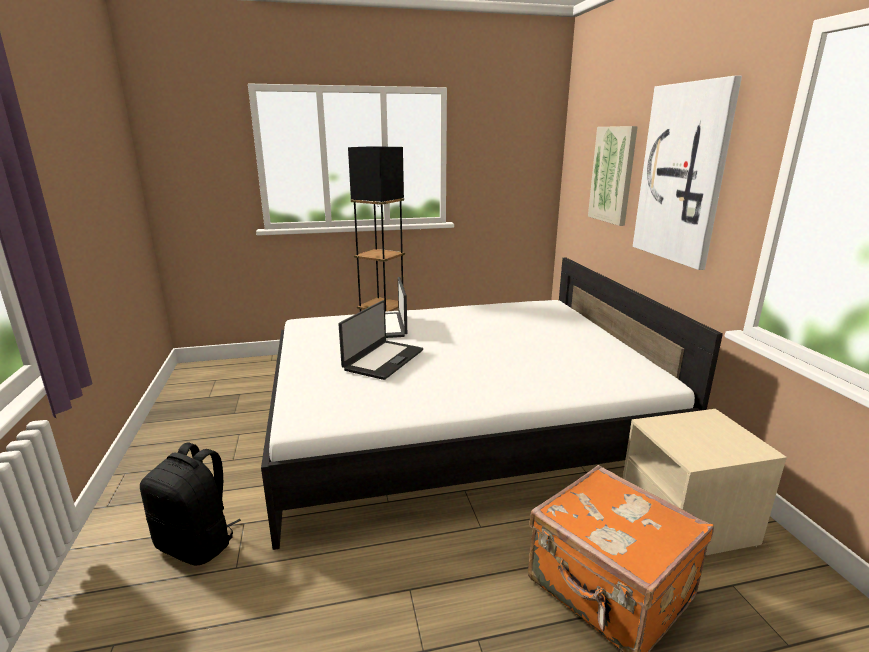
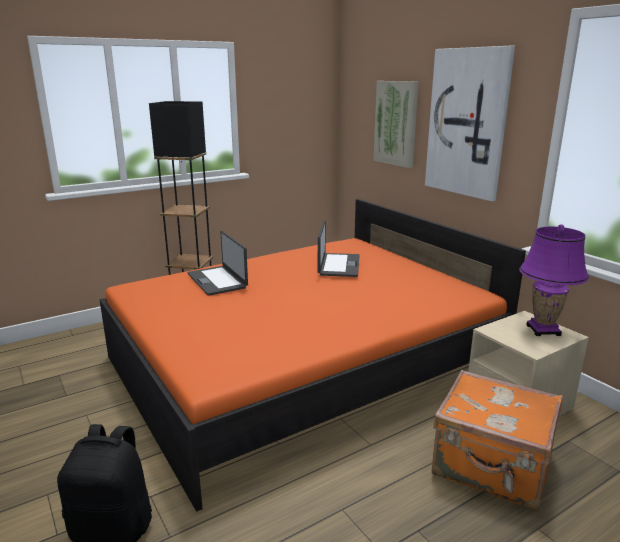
camera: 20 degrees left, 0 degrees up
white bed [261,258,723,550] -> orange bed [99,199,526,512]
laptop [339,300,423,380] -> laptop moved to [318,220,359,277]
none -> purple table lamp [519,225,589,336]

